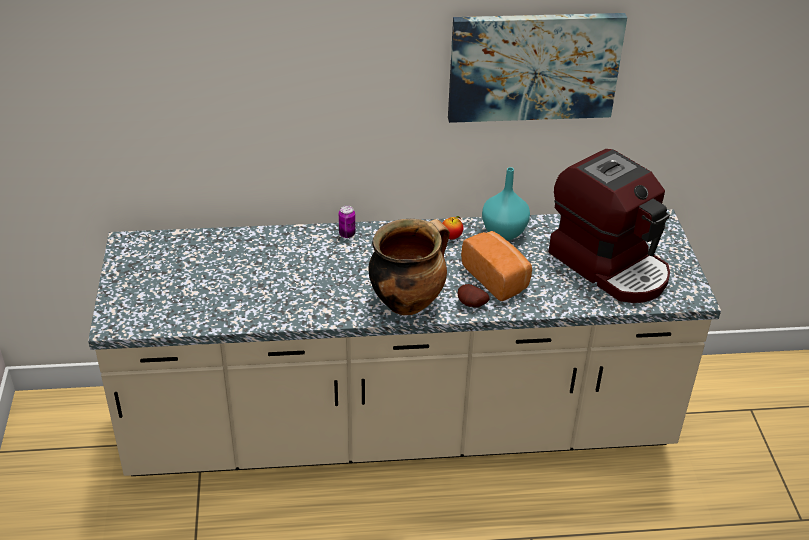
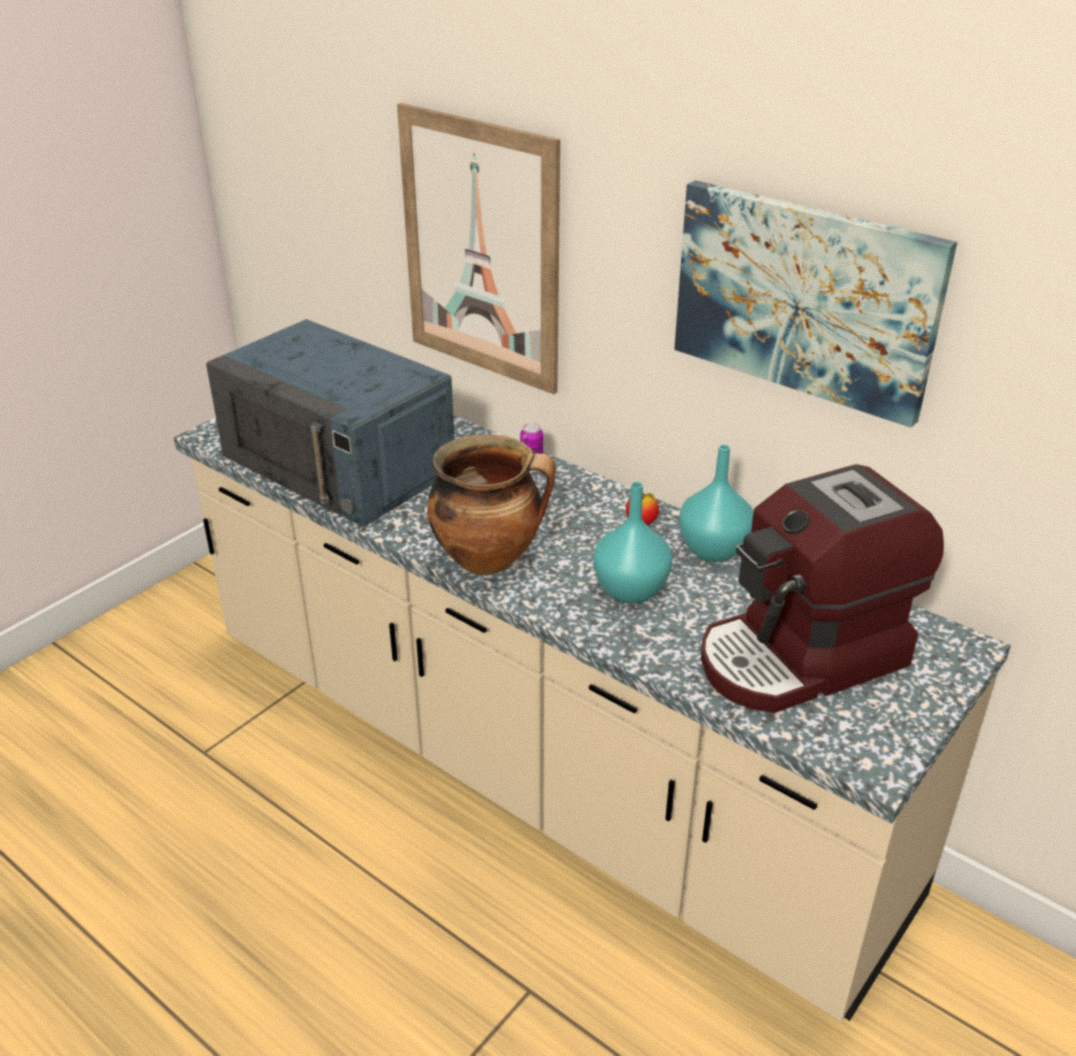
camera: 45 degrees right, 5 degrees down
potato [458,284,490,308] -> none
bread [461,231,532,301] -> turquoise vase [593,482,672,604]
coffee machine [549,149,670,303] -> coffee machine turned 60 degrees clockwise [701,464,944,713]
none -> blue microwave [206,319,455,527]
none -> picture [397,103,560,395]

